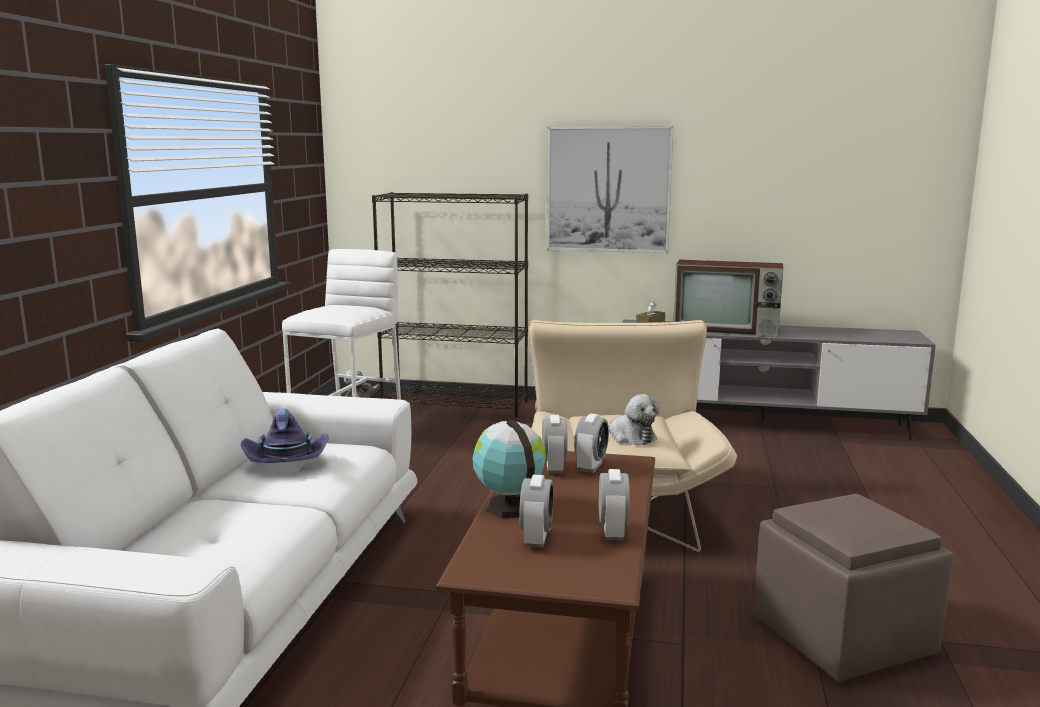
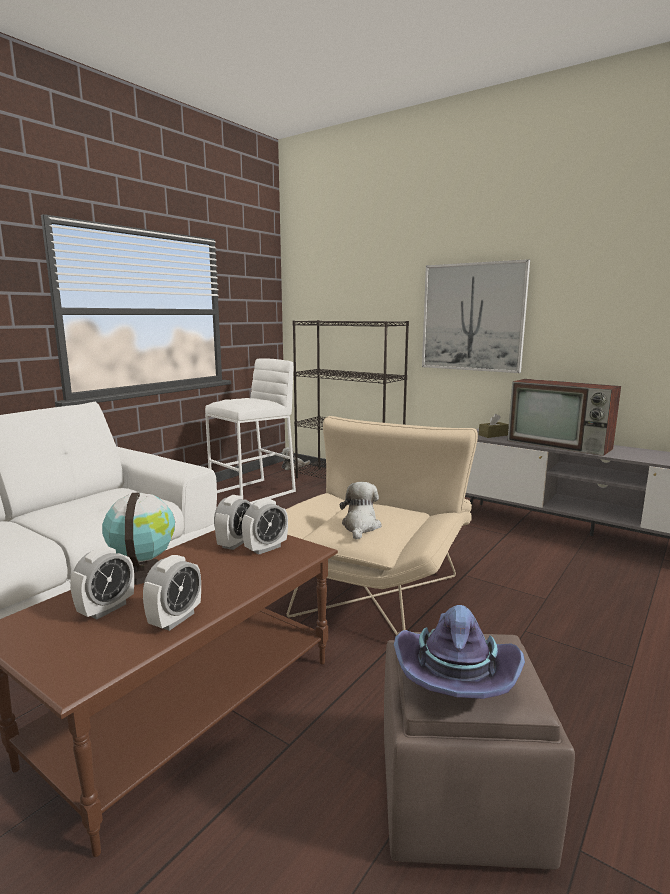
camera: 25 degrees right, 0 degrees up
purple hat [241,408,329,463] -> purple hat moved to [394,605,525,699]
plush toy [608,394,659,445] -> plush toy turned 150 degrees counterclockwise [340,482,381,540]

